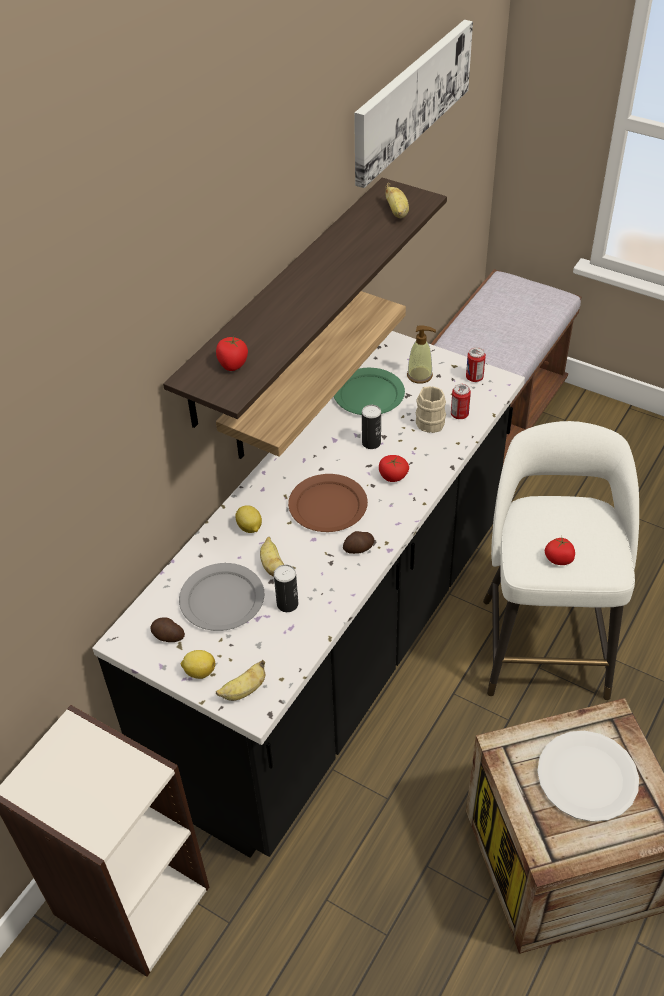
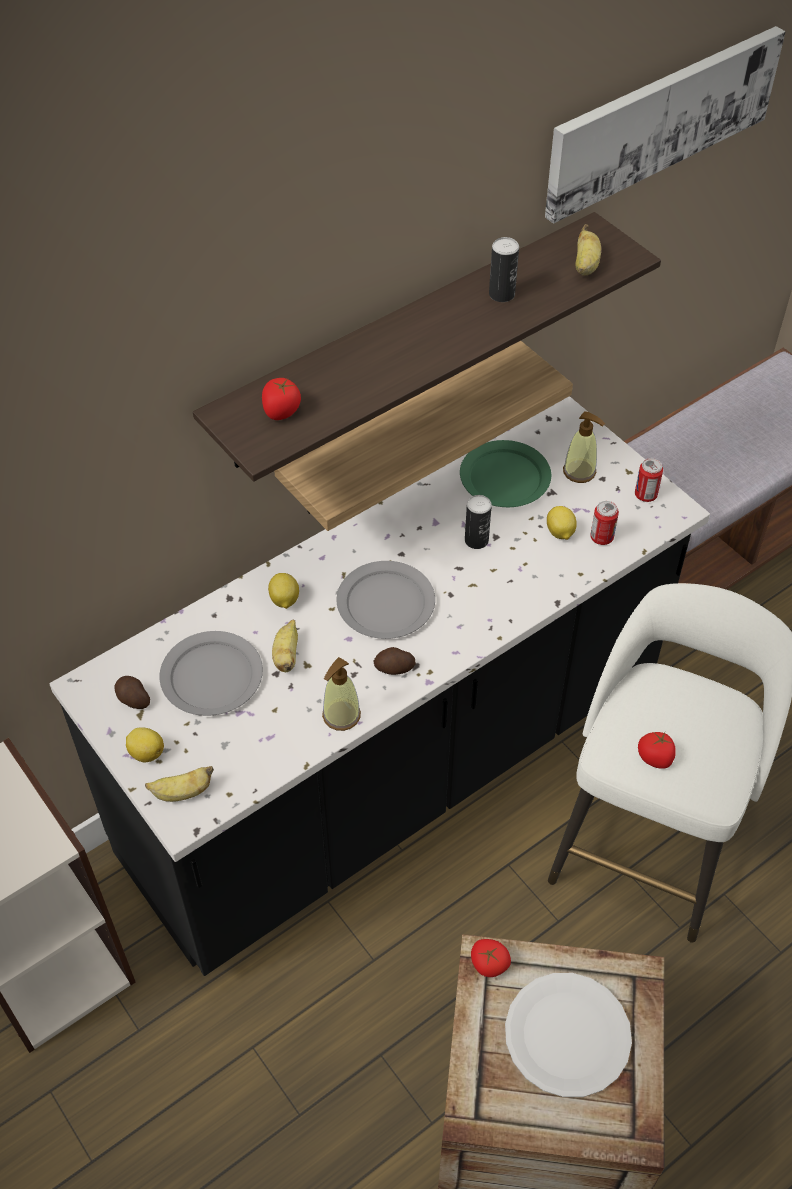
camera: 20 degrees right, 5 degrees up
can [274,565,298,612] -> can moved to [489,237,519,302]
brown plate [288,474,368,532] -> grey plate [336,561,435,639]
tomato [379,455,409,482] -> tomato moved to [471,939,511,977]
beige mug [416,386,446,433] -> lemon [547,506,577,540]
none -> soap dispenser [322,657,361,731]

